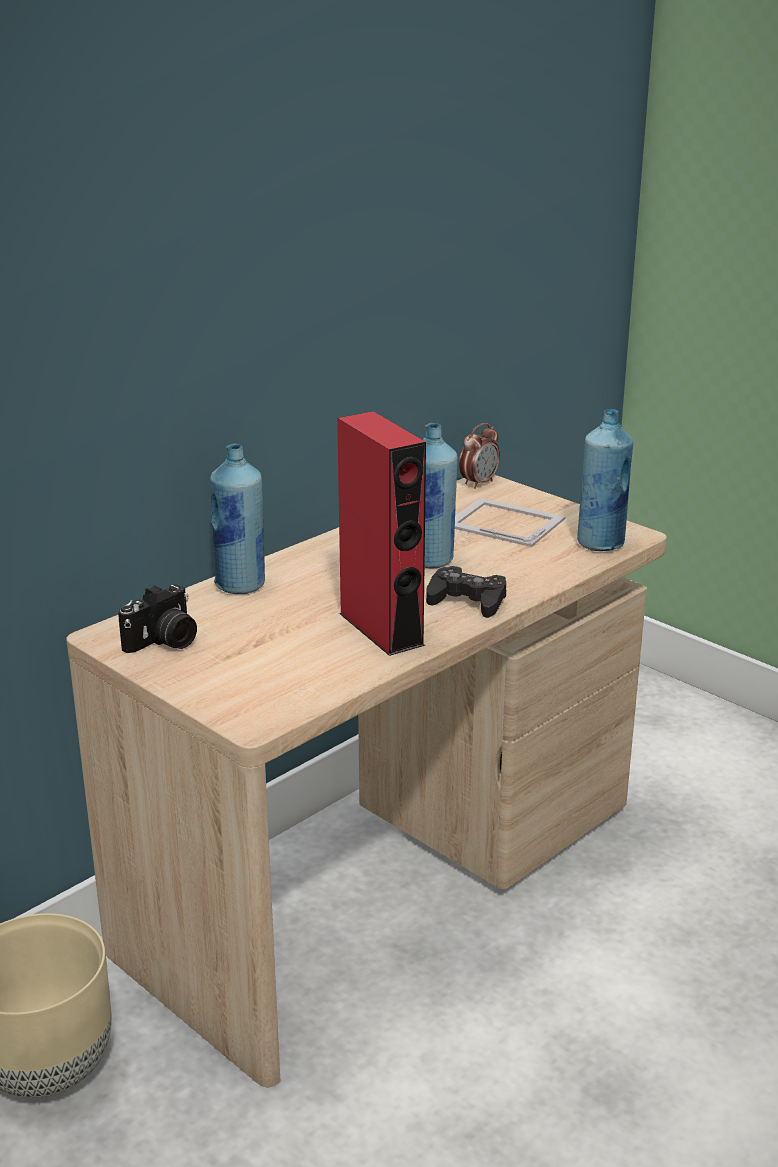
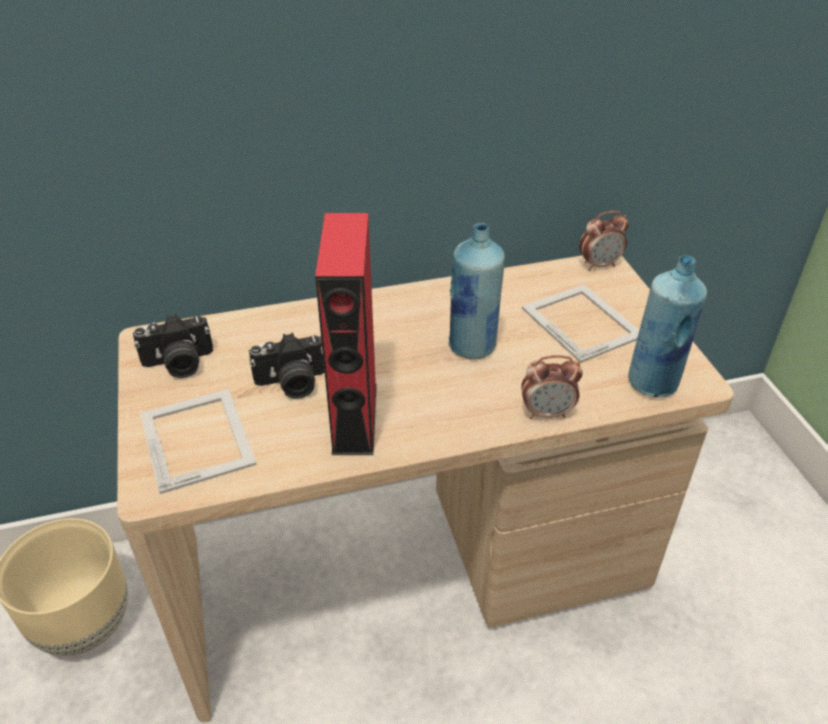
camera: 30 degrees right, 15 degrees up
blue bottle [210,444,265,594] -> none
black game controller [426,566,506,618] -> none
none -> picture frame [140,389,257,494]
none -> camera [249,332,324,399]
none -> alarm clock [521,355,583,419]

